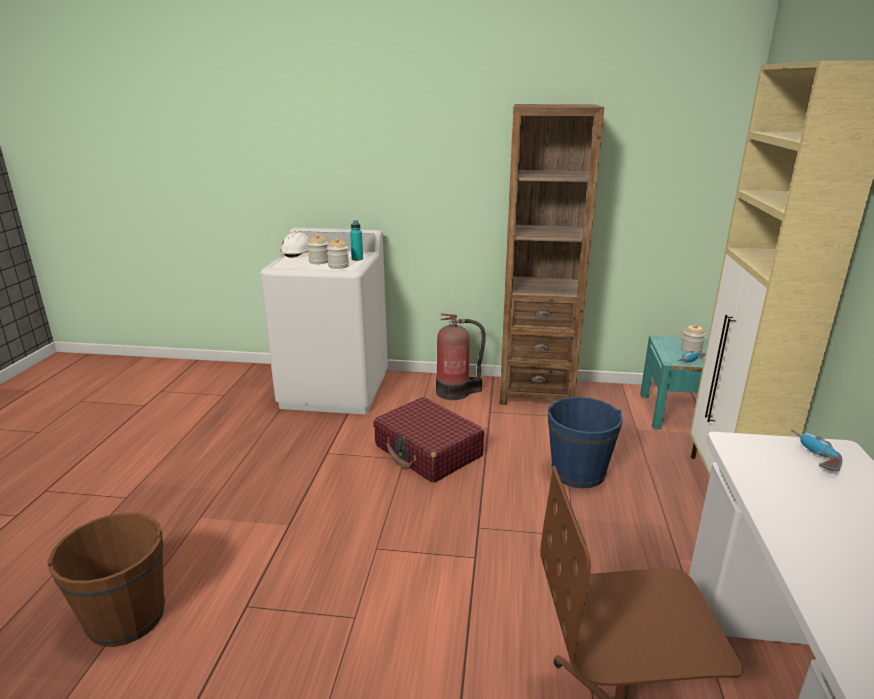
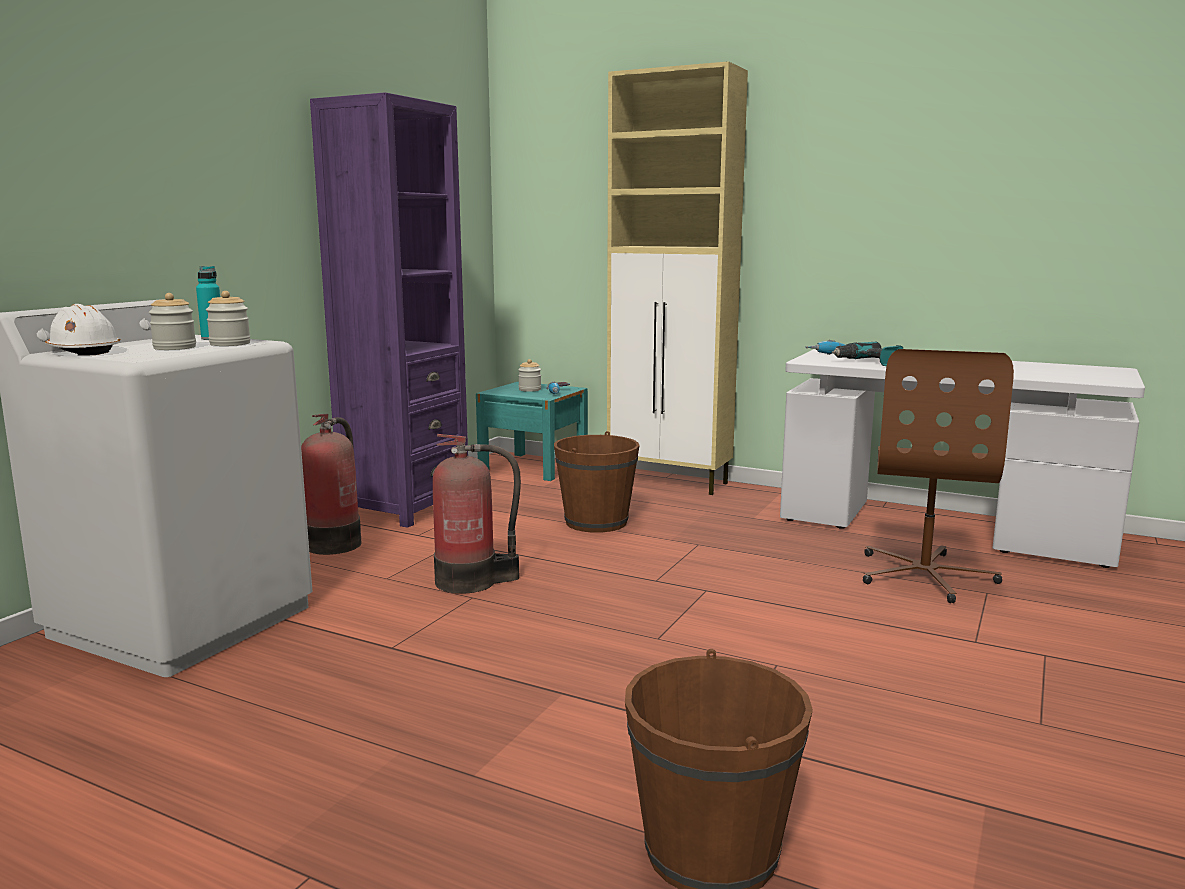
camera: 70 degrees left, 10 degrees down
red suitcase [373,397,484,483] -> fire extinguisher [433,434,521,594]
brown bookcase [500,104,604,405] -> purple bookcase [310,92,468,528]
blue bucket [548,397,623,488] -> brown bucket [554,431,640,533]
none -> power drill [831,342,903,366]

